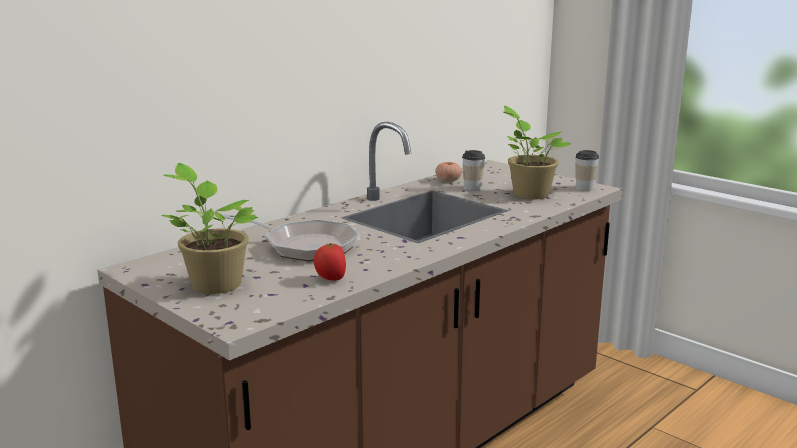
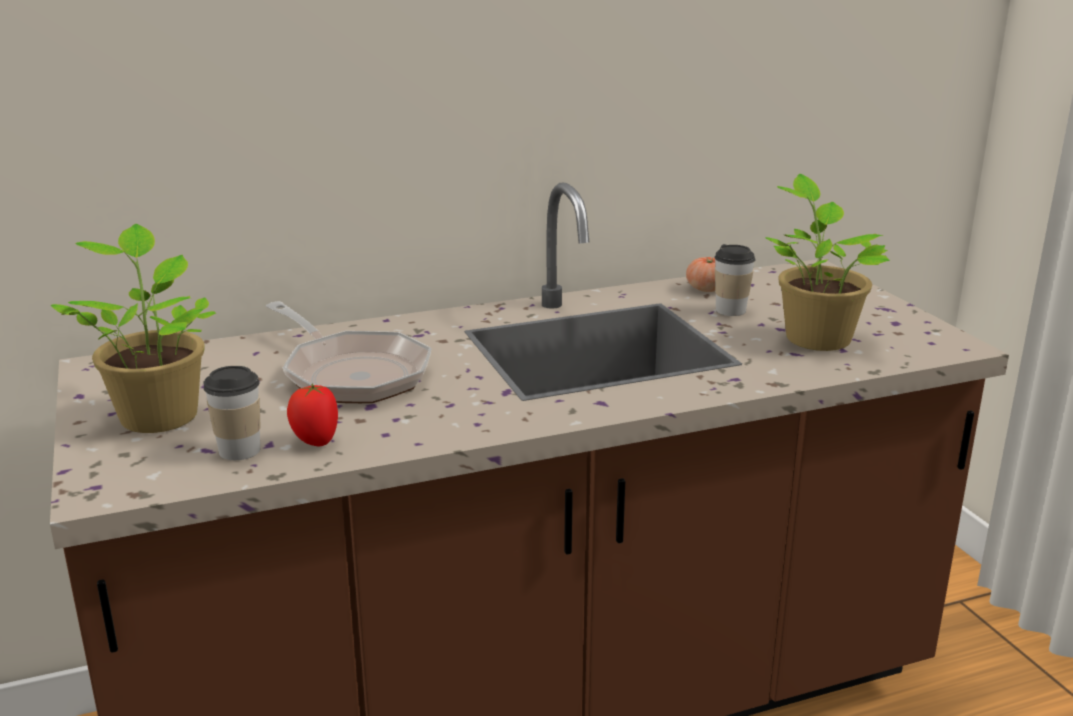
camera: 25 degrees right, 5 degrees up
cup [575,150,599,191] -> cup moved to [204,366,261,460]

